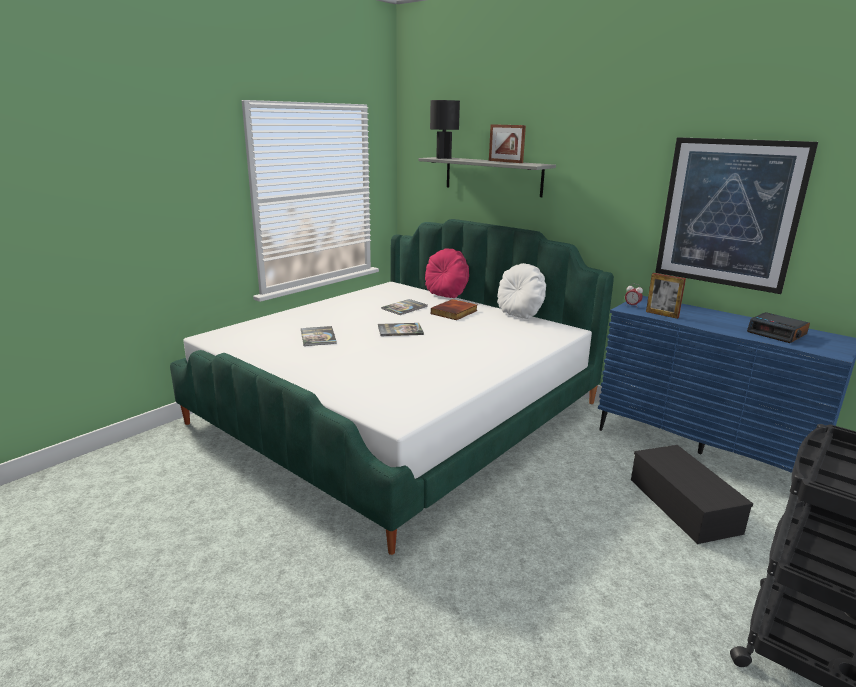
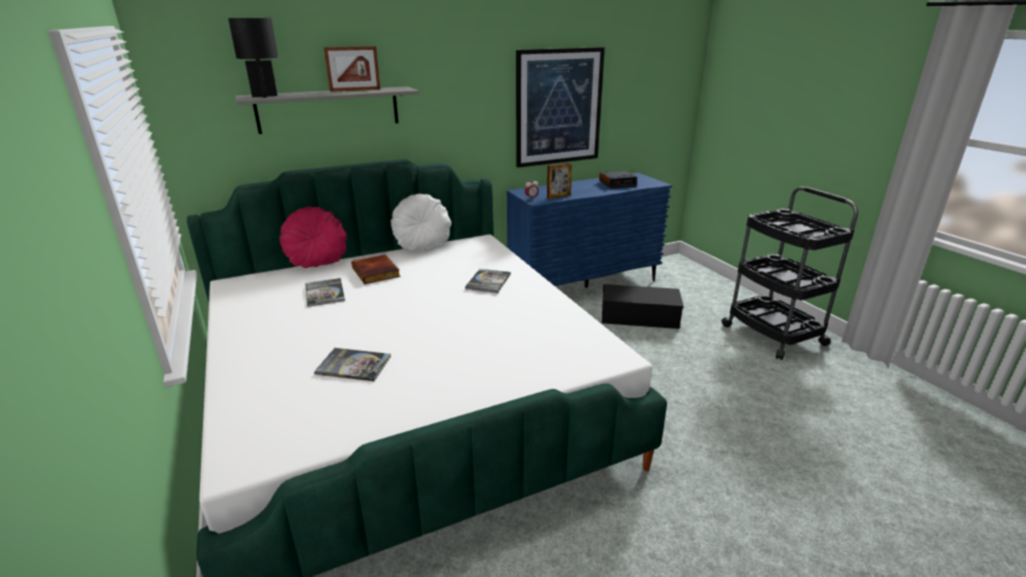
camera: 65 degrees left, 5 degrees up
book [378,323,424,336] -> book moved to [465,269,511,293]

